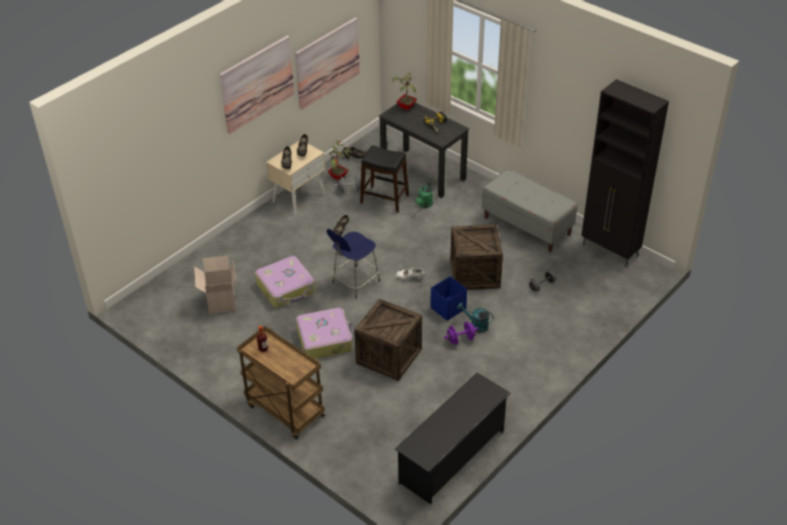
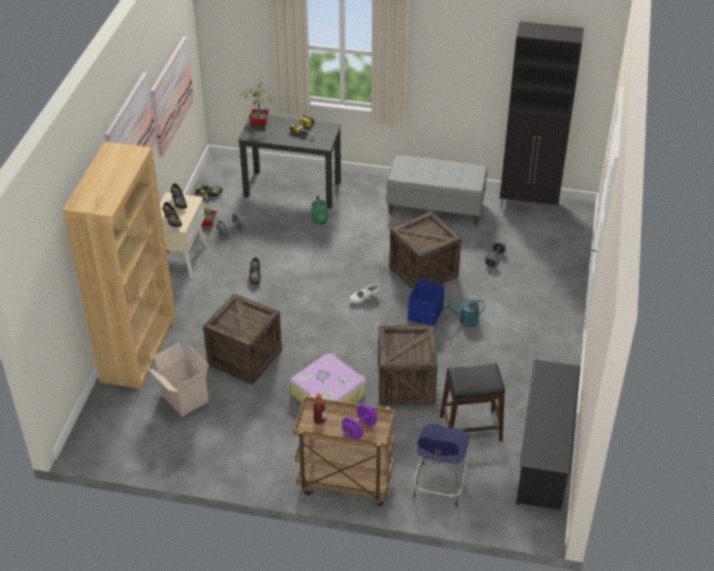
camera: 30 degrees left, 0 degrees up
suitcase [255,256,315,308] -> crate [203,293,282,384]
blue stool [327,229,380,299] -> blue stool moved to [413,424,469,507]
black stool [360,145,409,213] -> black stool moved to [440,363,505,441]
purple dumbbell [444,321,478,345] -> purple dumbbell moved to [342,404,377,439]
none -> brown bookcase [63,142,176,389]

